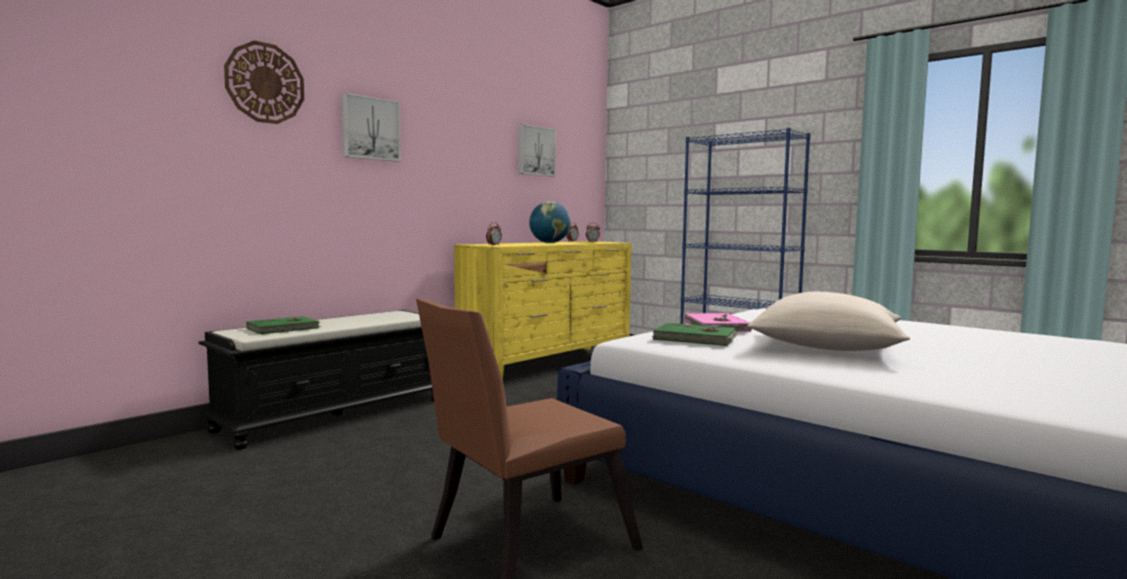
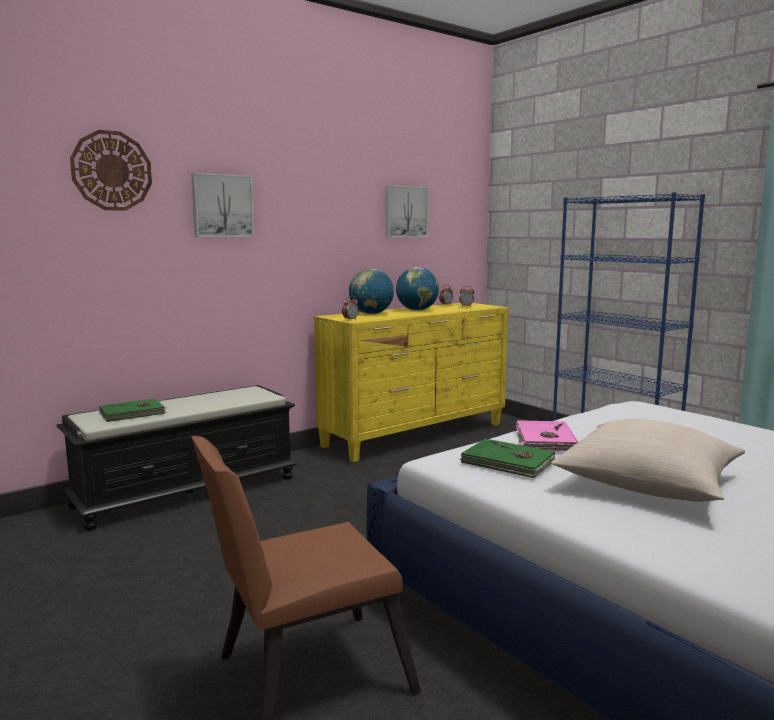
camera: 10 degrees right, 5 degrees up
none -> globe [349,269,394,314]

